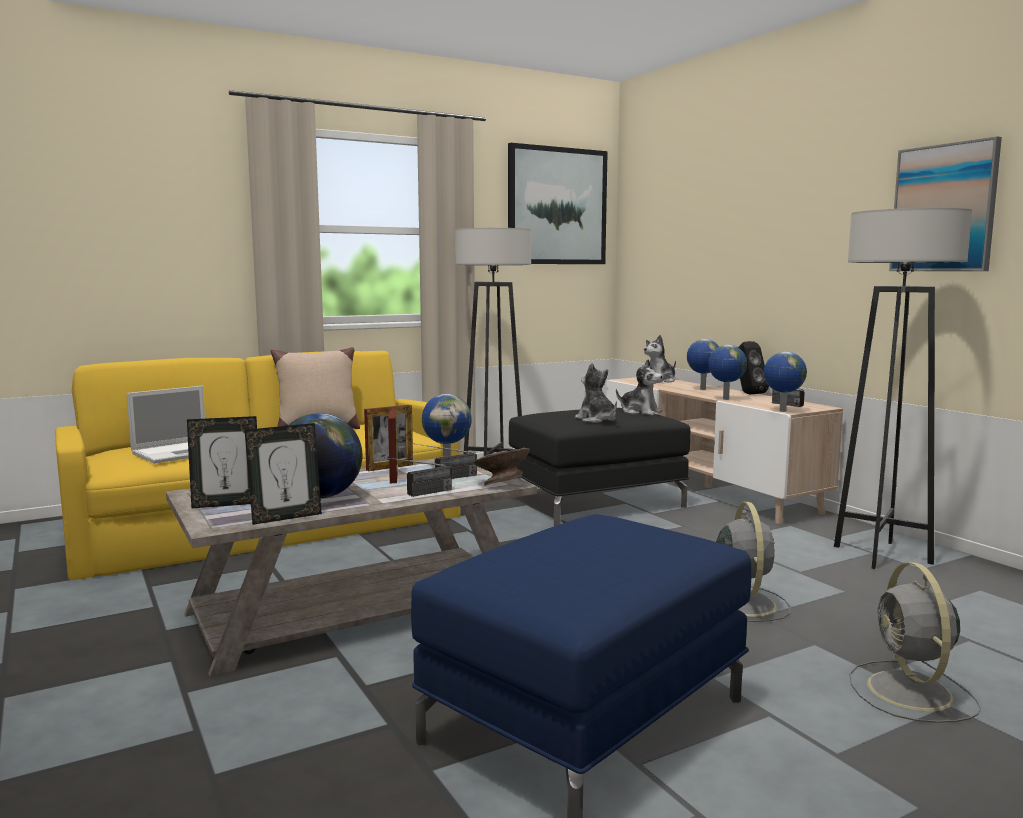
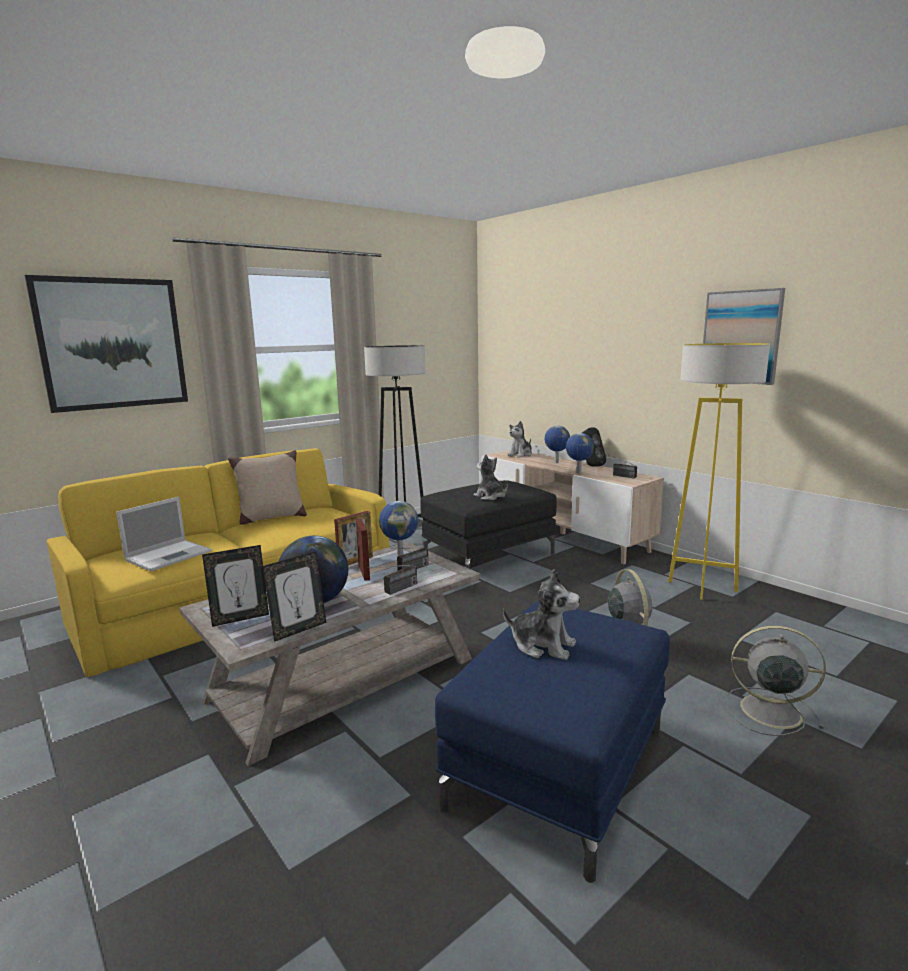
camera: 10 degrees left, 5 degrees up
grey bowl [474,448,530,486] -> none
picture [508,143,608,264] -> picture moved to [25,275,188,413]
plush toy [616,359,663,415] -> plush toy moved to [503,569,580,660]
globe [764,352,807,412] -> none
grey floor lamp [834,208,972,569] -> yellow floor lamp [668,343,770,600]
grey fan [849,562,981,723] -> grey fan turned 120 degrees clockwise [725,626,826,736]

